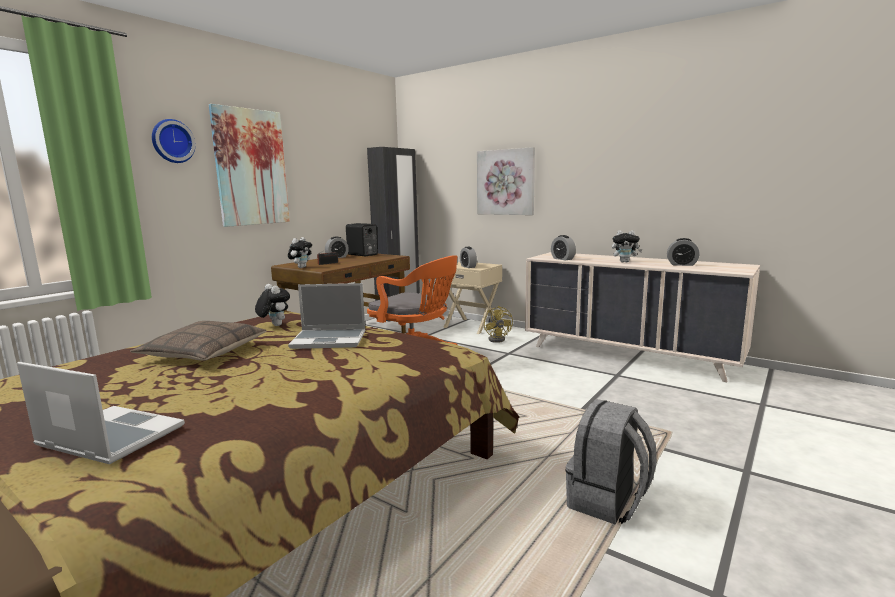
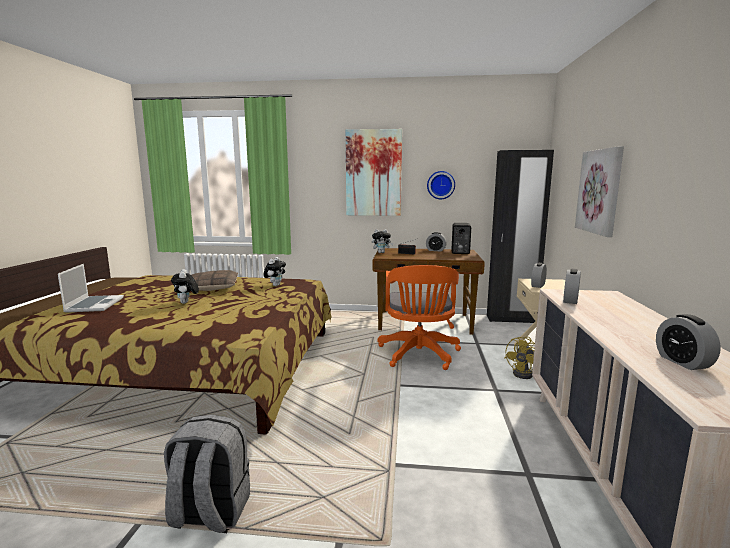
camera: 60 degrees right, 0 degrees up
wall clock [152,119,196,163] -> wall clock moved to [427,171,455,199]
laptop [288,283,365,349] -> none
plush toy [612,230,643,262] -> plush toy moved to [171,269,199,304]

